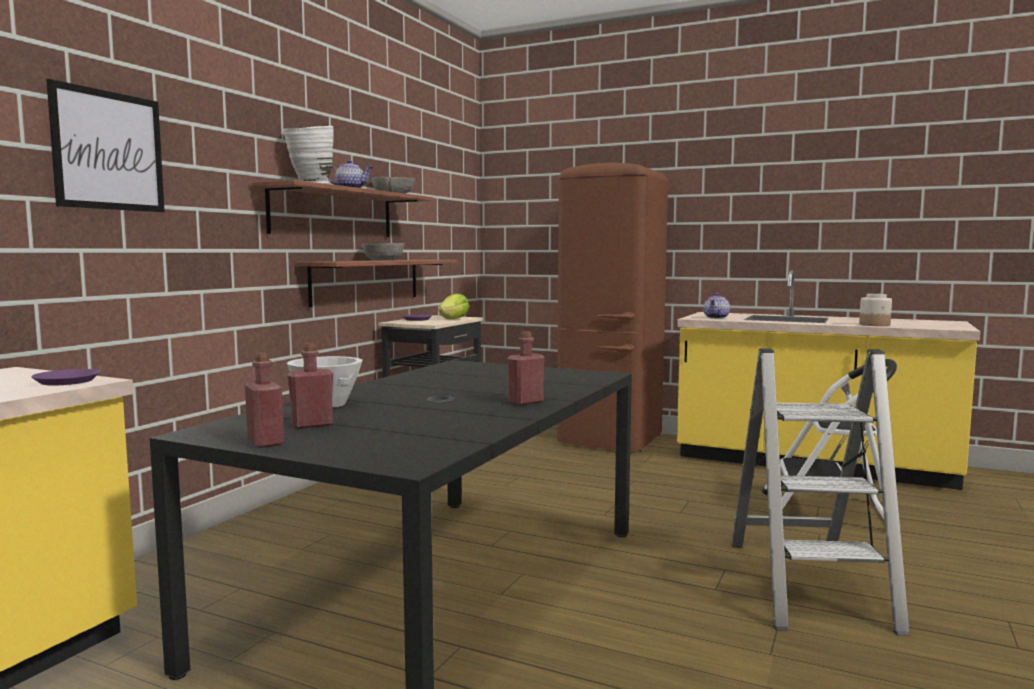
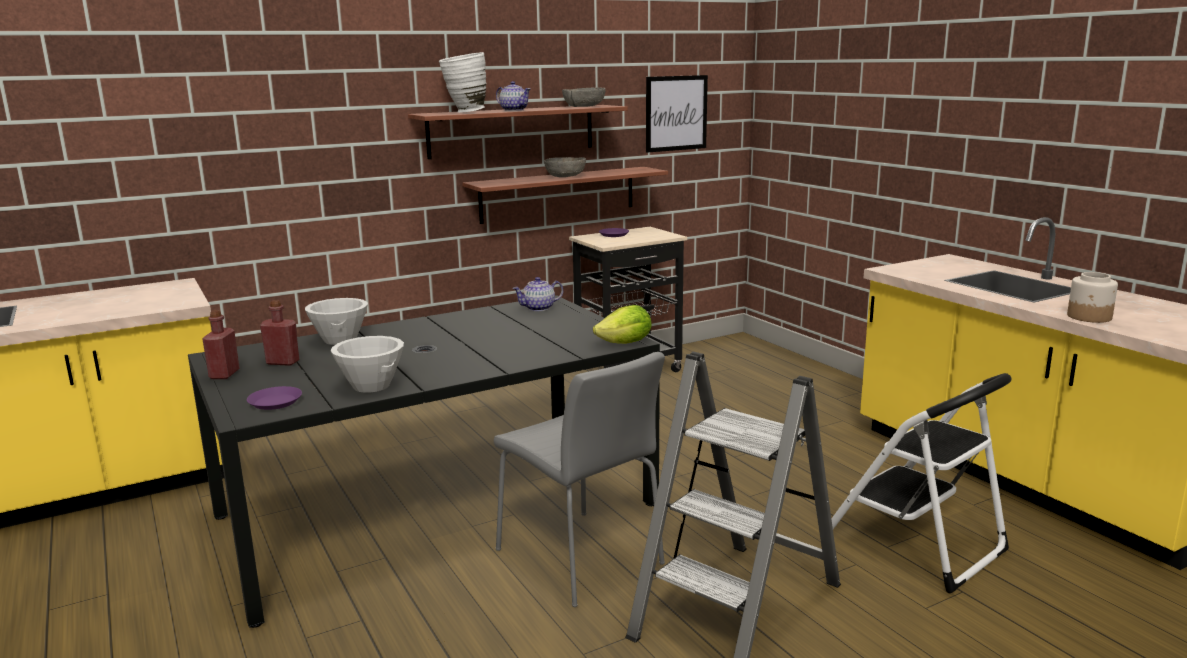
camera: 35 degrees right, 10 degrees up
purple plate [31,369,100,385] -> purple plate moved to [247,386,302,410]
picture [46,79,165,212] -> picture moved to [646,75,708,153]
lettuce [438,294,469,319] -> lettuce moved to [593,305,652,344]
red bottle [507,331,545,406] -> none
brown fridge [557,163,668,452] -> none
teapot [704,293,730,319] -> teapot moved to [512,277,563,311]
none -> white bowl [331,336,404,393]
none -> grey chair [494,352,665,607]

